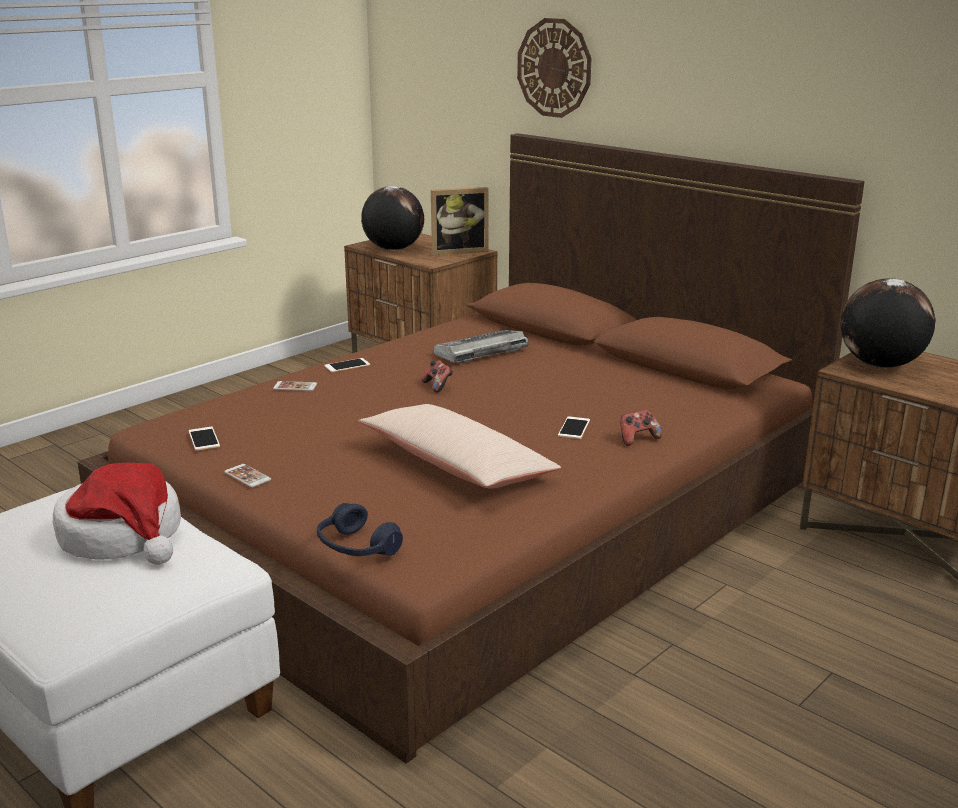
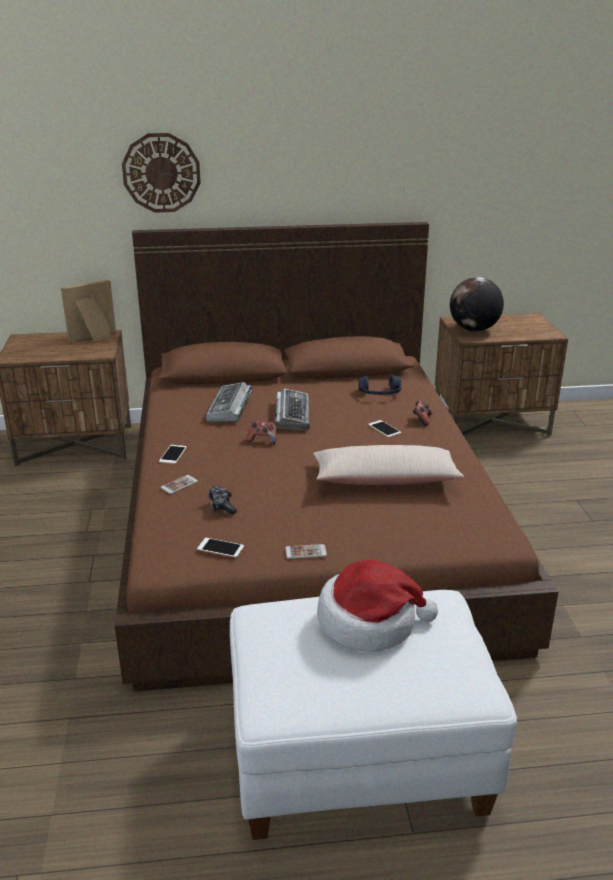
camera: 50 degrees left, 5 degrees up
blue headphones [317,503,403,556] -> blue headphones moved to [359,375,401,395]
globe [361,186,424,250] -> none
picture frame [431,187,489,255] -> picture frame turned 150 degrees counterclockwise [61,280,116,343]
none -> game controller [208,486,237,515]
none -> keyboard [274,388,310,430]

